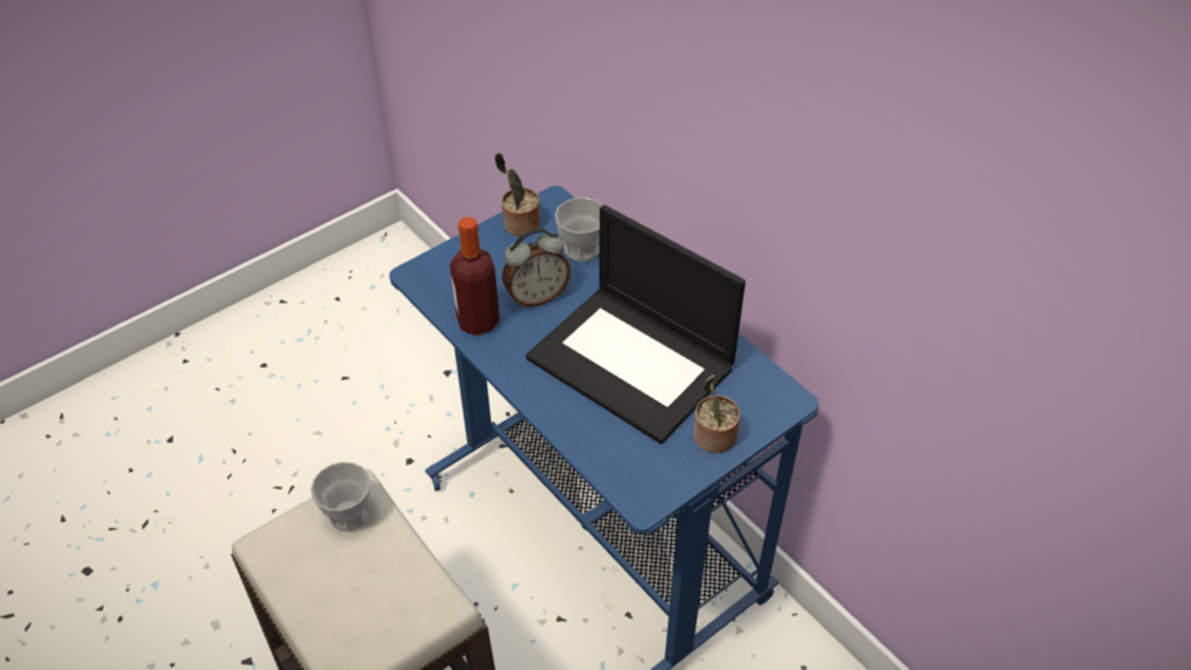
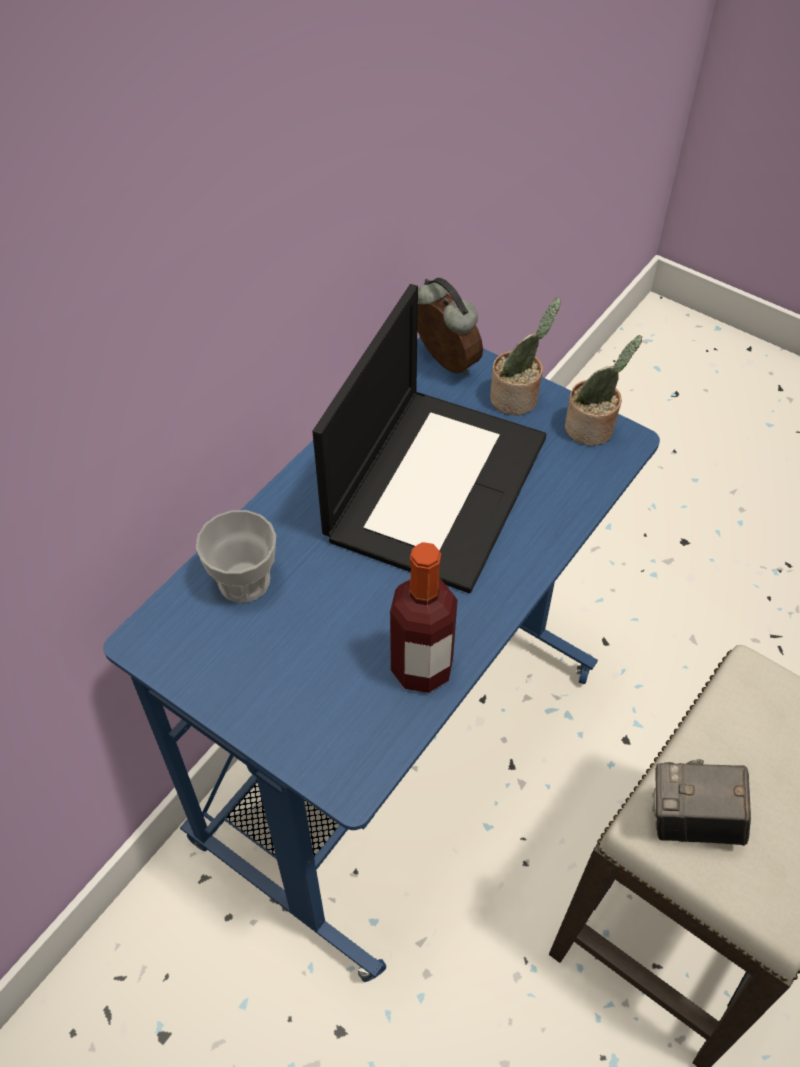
camera: 105 degrees left, 5 degrees up
cup [311,462,371,531] -> camera [652,759,751,846]
potted plant [495,153,540,236] -> potted plant moved to [565,335,642,446]
alarm clock [502,228,571,307] -> alarm clock moved to [417,278,483,375]

